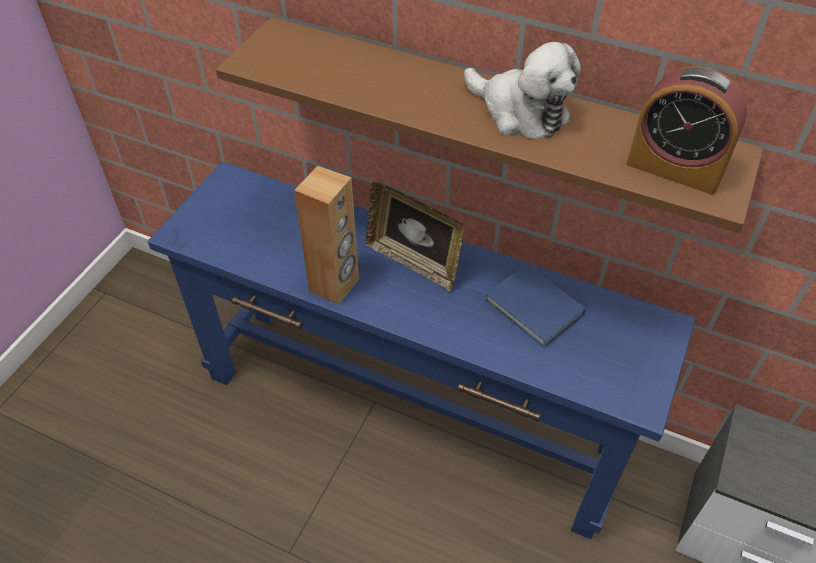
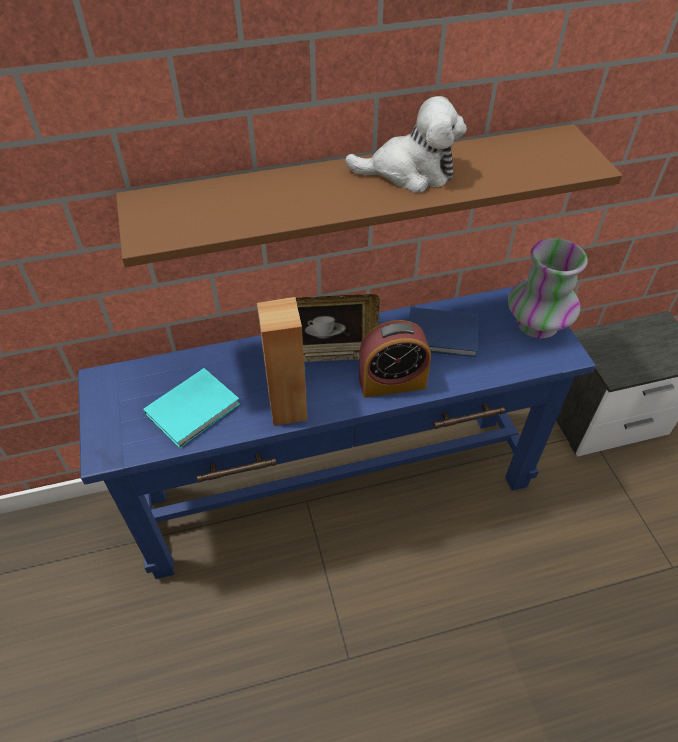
camera: 40 degrees left, 0 degrees up
alarm clock [627,66,747,195] -> alarm clock moved to [359,320,431,398]
none -> turquoise book [143,368,240,448]
none -> vase [508,238,588,338]

